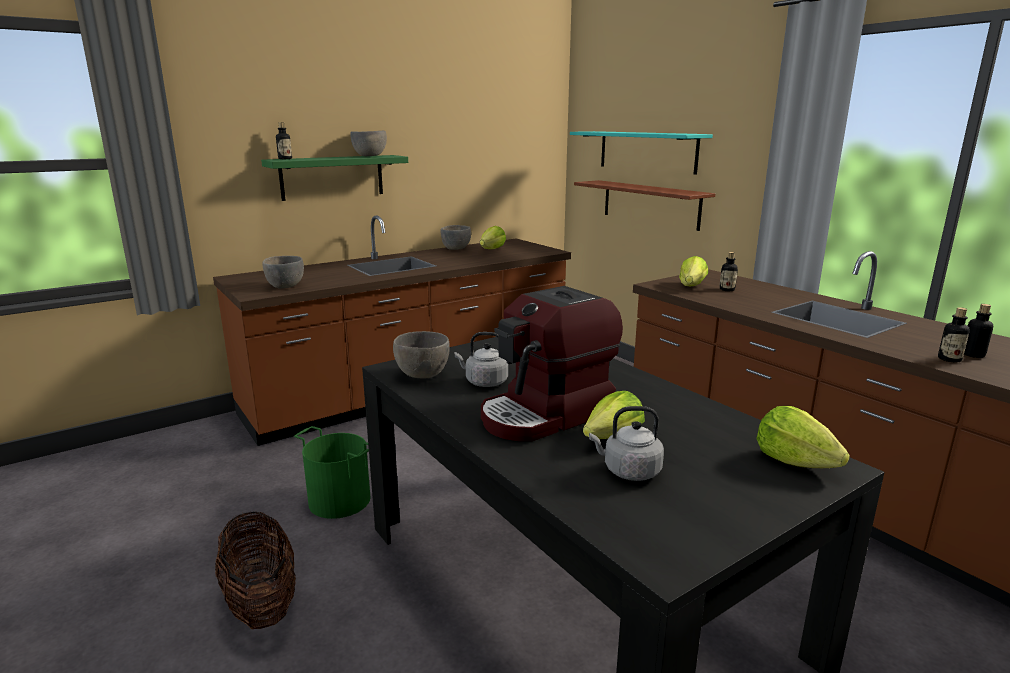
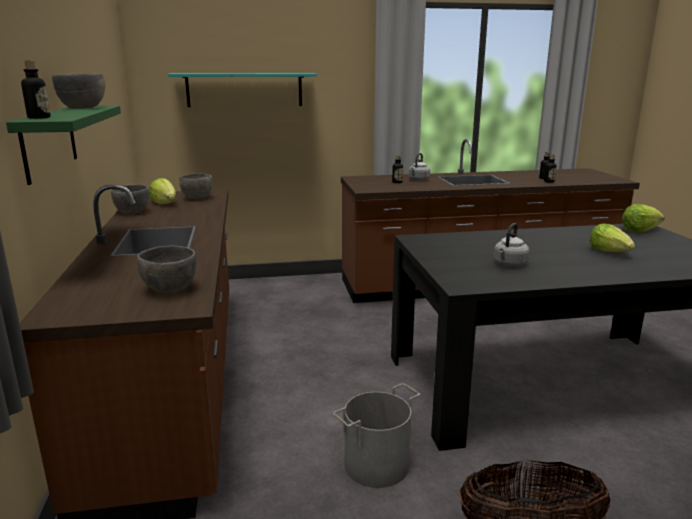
camera: 65 degrees left, 0 degrees up
green bucket [294,426,370,519] -> grey bucket [333,383,420,488]
grey bowl [393,331,450,378] -> grey bowl moved to [179,174,212,199]
coffee machine [481,286,623,442] -> none
brown shelf [574,180,715,231] -> none
grey kettle [589,406,664,481] -> grey kettle moved to [409,153,430,181]
lettuce [679,256,708,286] -> none

